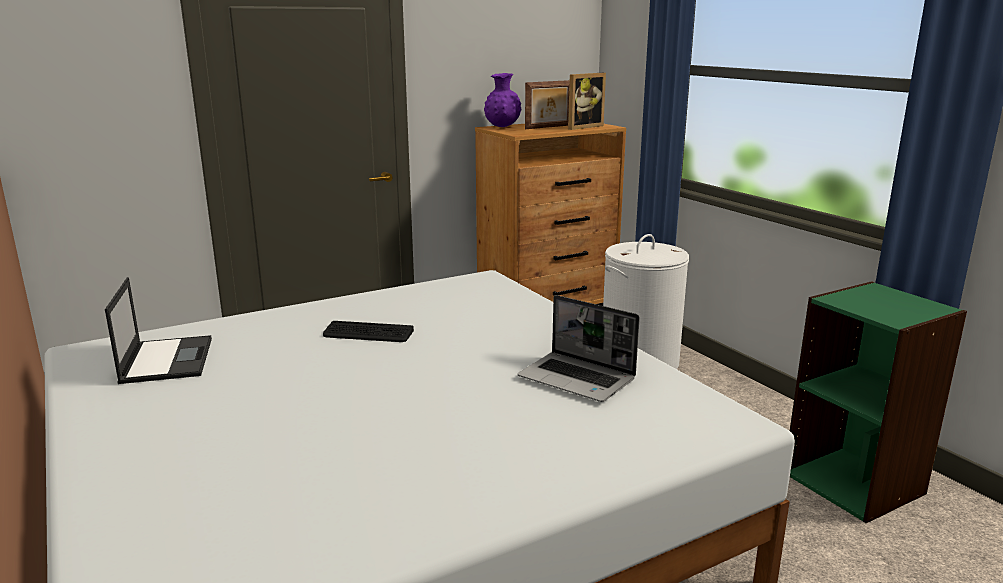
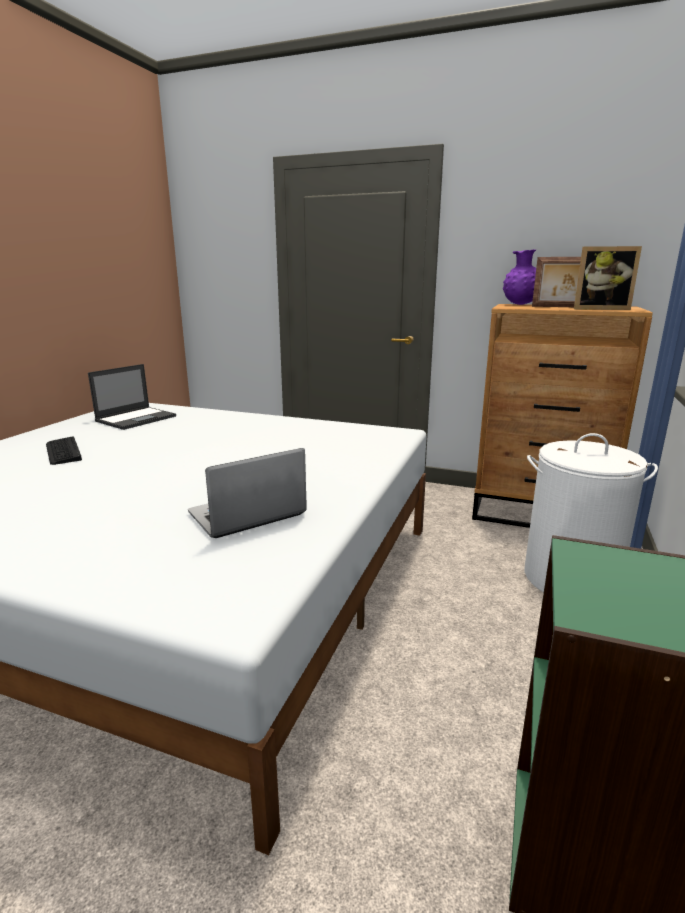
camera: 50 degrees right, 0 degrees up
keyboard [323,321,414,342] -> keyboard moved to [46,436,82,465]
laptop [517,295,640,402] -> laptop turned 60 degrees clockwise [188,448,307,538]

